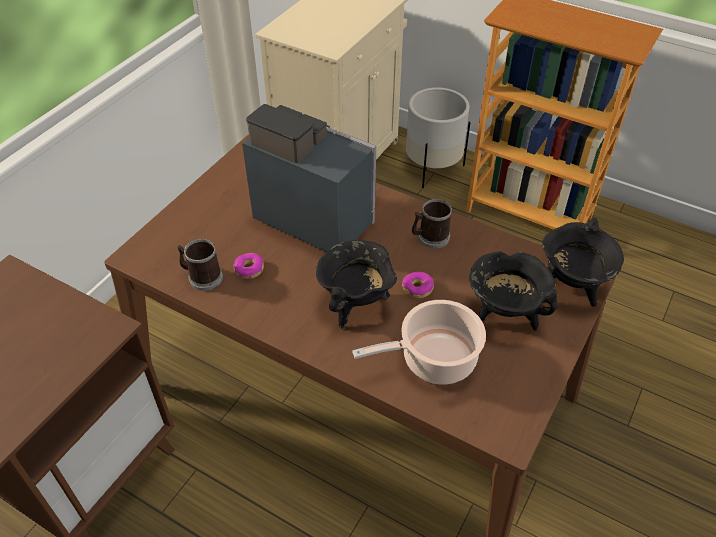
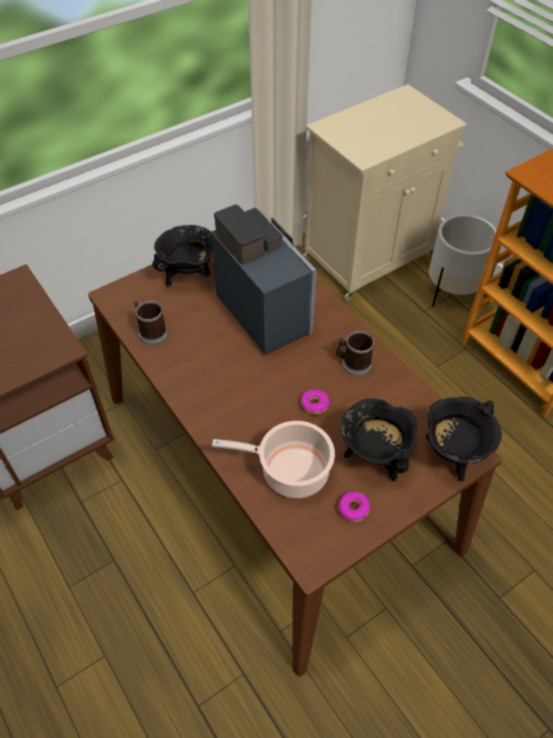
camera: 25 degrees right, 5 degrees up
donut [234,253,264,279] -> donut moved to [338,492,370,522]
black cooking pot [316,240,397,329] -> black cooking pot moved to [152,225,212,288]

